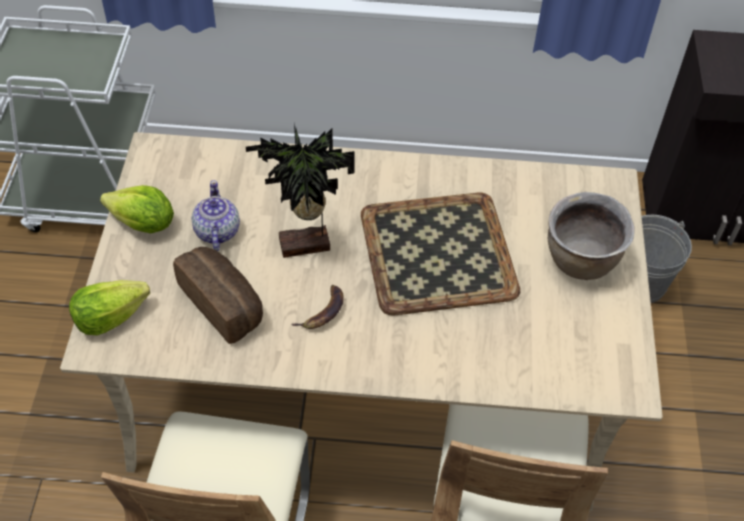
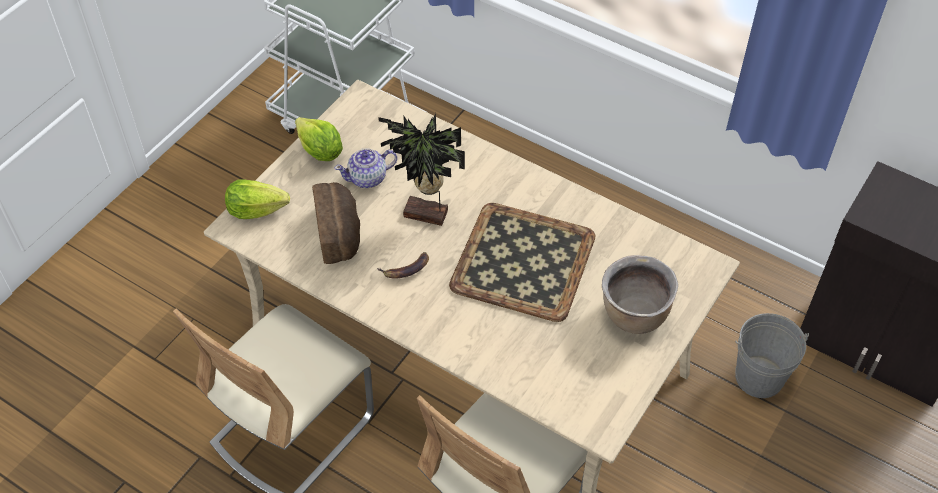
camera: 30 degrees right, 0 degrees up
teapot [192,180,240,251] -> teapot turned 135 degrees counterclockwise [334,148,397,188]

